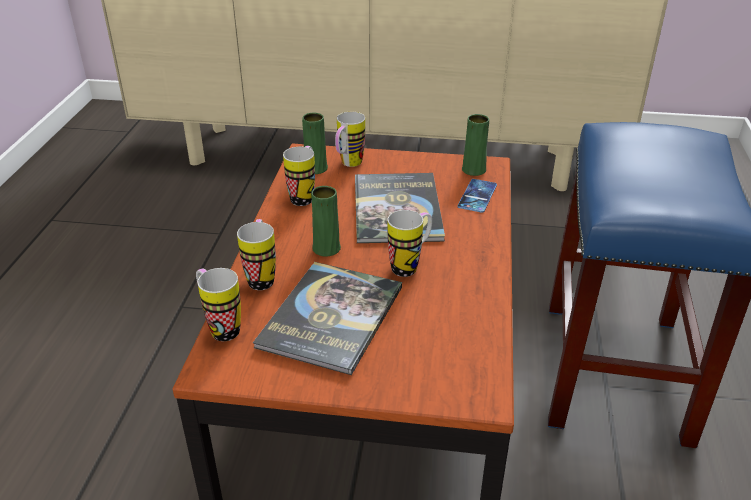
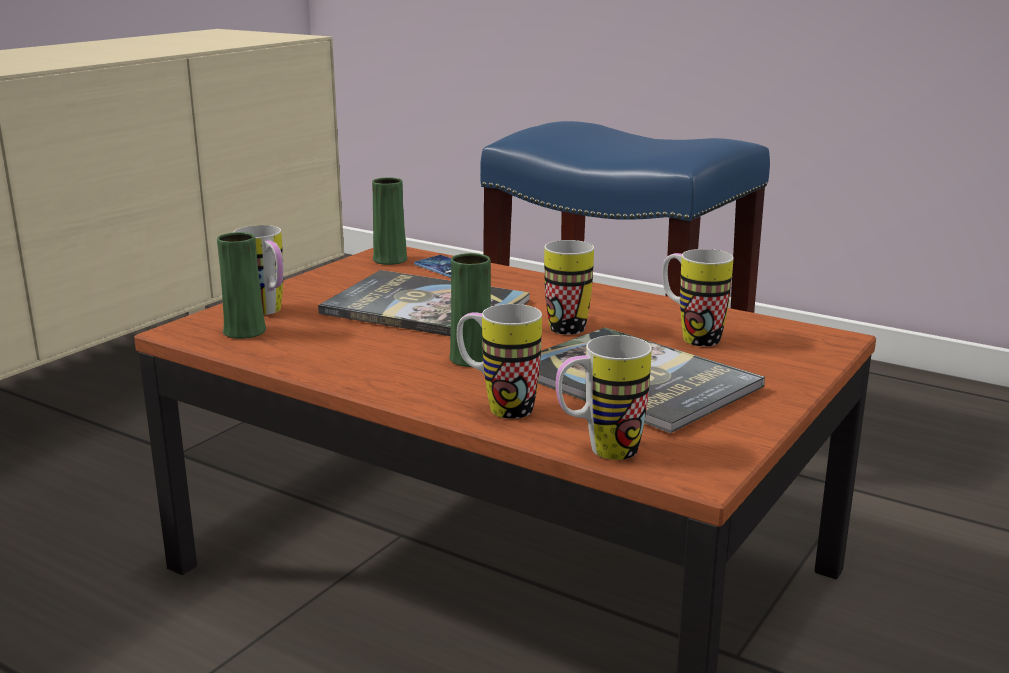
camera: 65 degrees left, 15 degrees down
mug [283,146,315,206] -> mug moved to [662,249,734,346]

